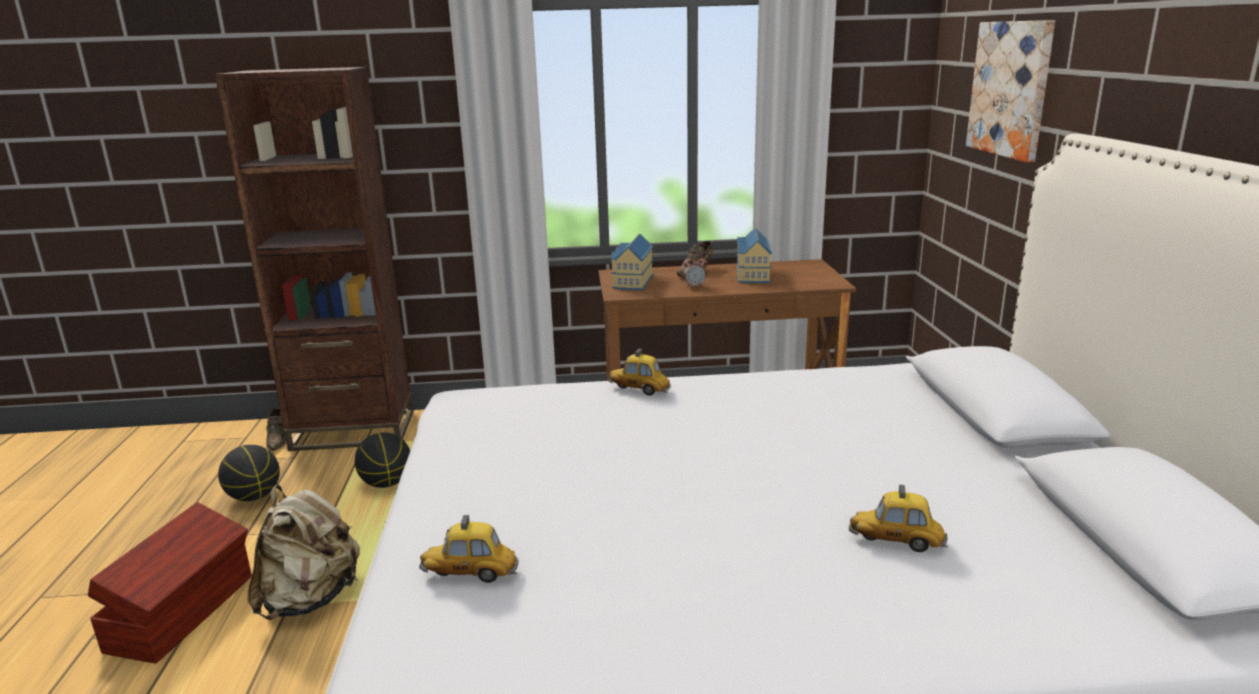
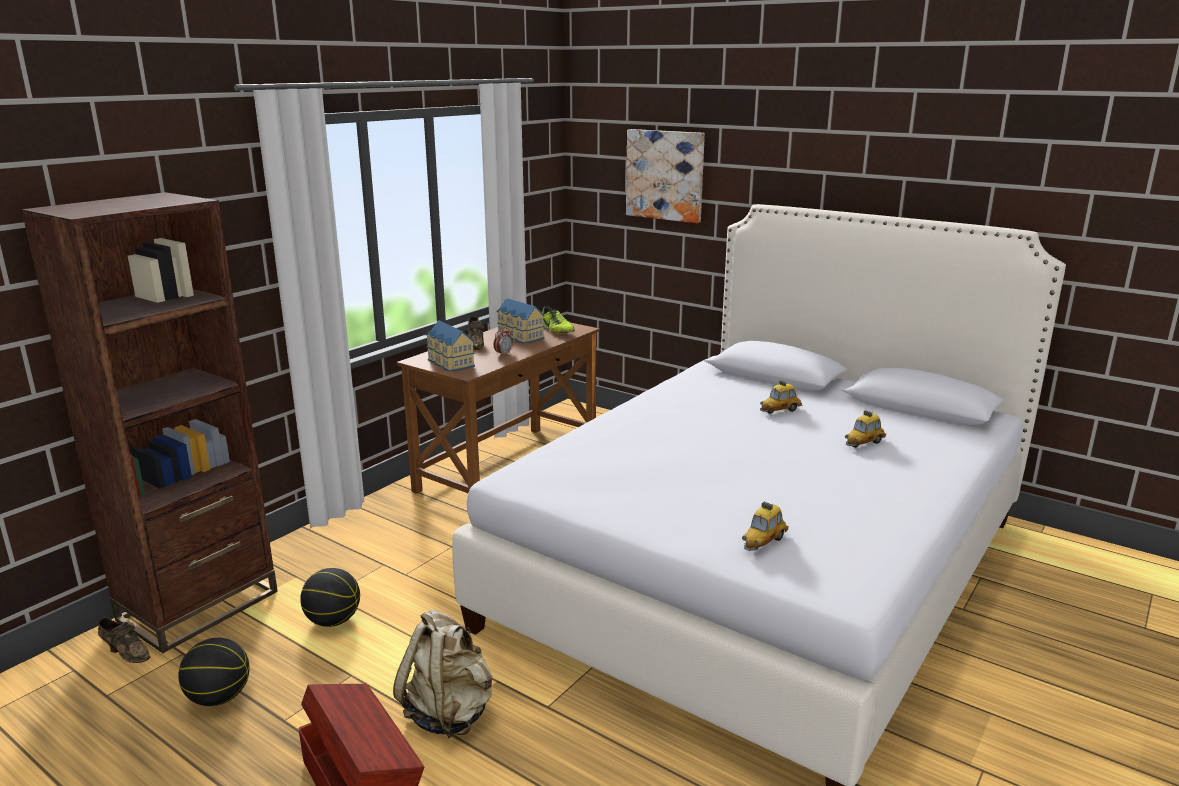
camera: 50 degrees left, 0 degrees up
toy car [608,349,671,396] -> toy car moved to [760,380,802,414]
none -> shoe [542,306,575,334]

